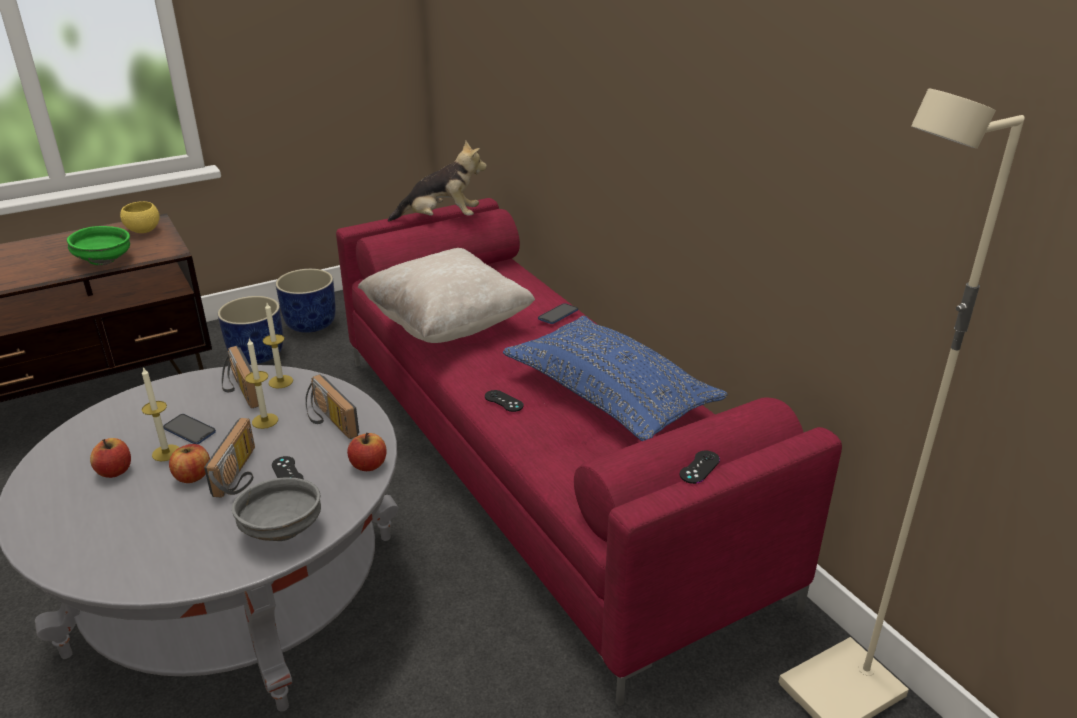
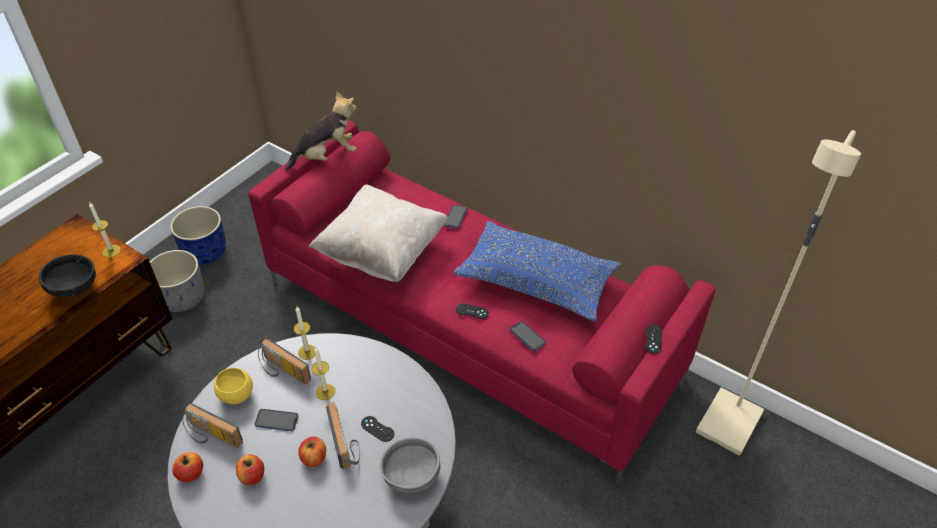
camera: 25 degrees left, 15 degrees up
green bowl [67,226,130,265] -> black bowl [39,254,96,297]
yellow bowl [120,201,160,233] -> yellow bowl moved to [214,368,253,404]
candle [142,367,179,462] -> candle moved to [89,203,121,258]
blue planter [218,296,283,364] -> grey planter [150,250,204,312]
radio [305,374,359,439] -> radio moved to [182,404,243,448]
apple [347,433,387,471] -> apple moved to [172,452,203,482]
none -> phone [510,321,546,351]

